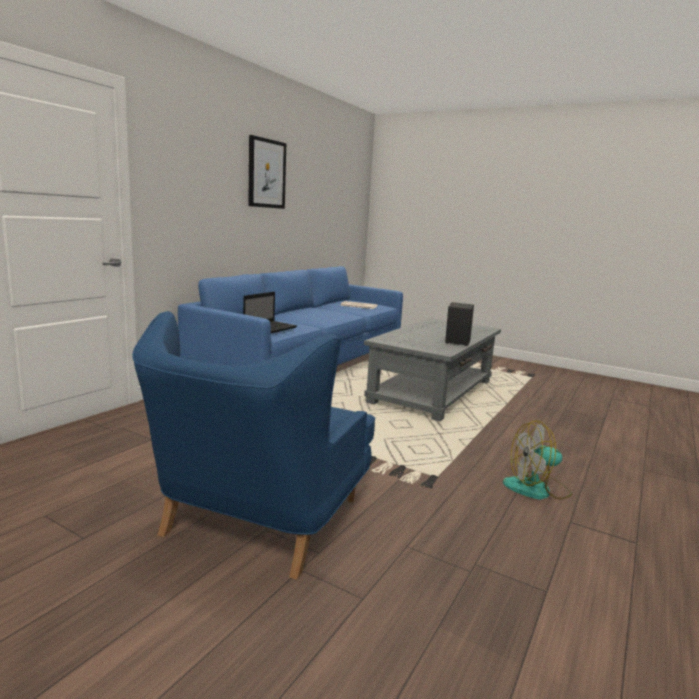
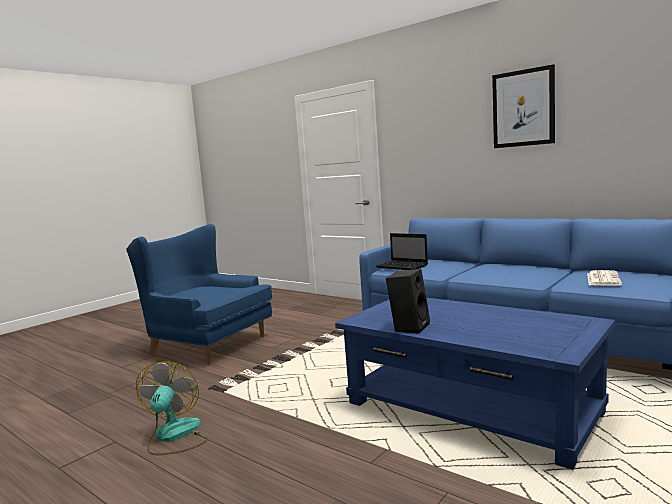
camera: 100 degrees right, 5 degrees down
grey coffee table [364,318,501,421] -> blue coffee table [335,298,616,470]

